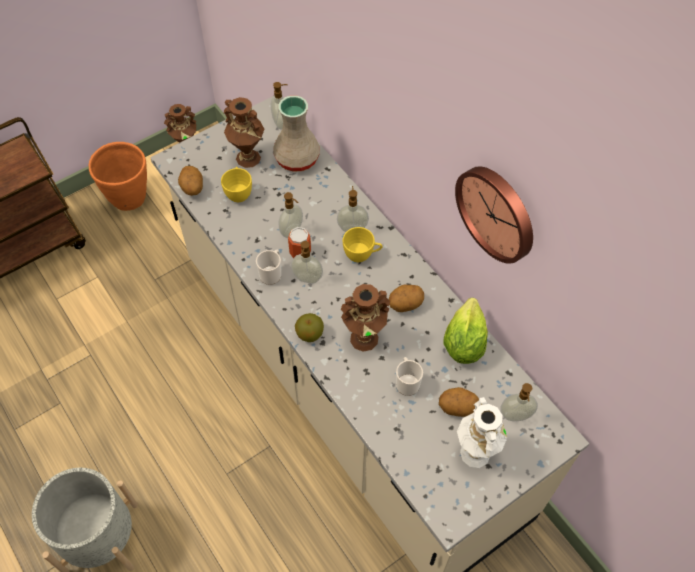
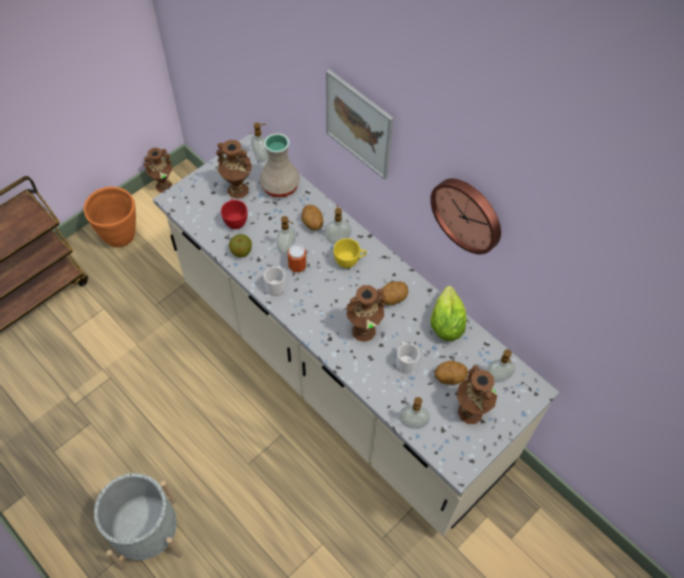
camera: 10 degrees left, 0 degrees up
potato [178,166,203,196] -> potato moved to [302,205,323,230]
yellow cup [221,167,252,202] -> red cup [221,199,247,229]
soap dispenser [291,241,323,284] -> soap dispenser moved to [399,397,430,429]
apple [295,313,324,342] -> apple moved to [229,234,252,258]
white vase [457,397,507,468] -> brown vase [456,365,497,424]
none -> picture [326,69,394,180]

